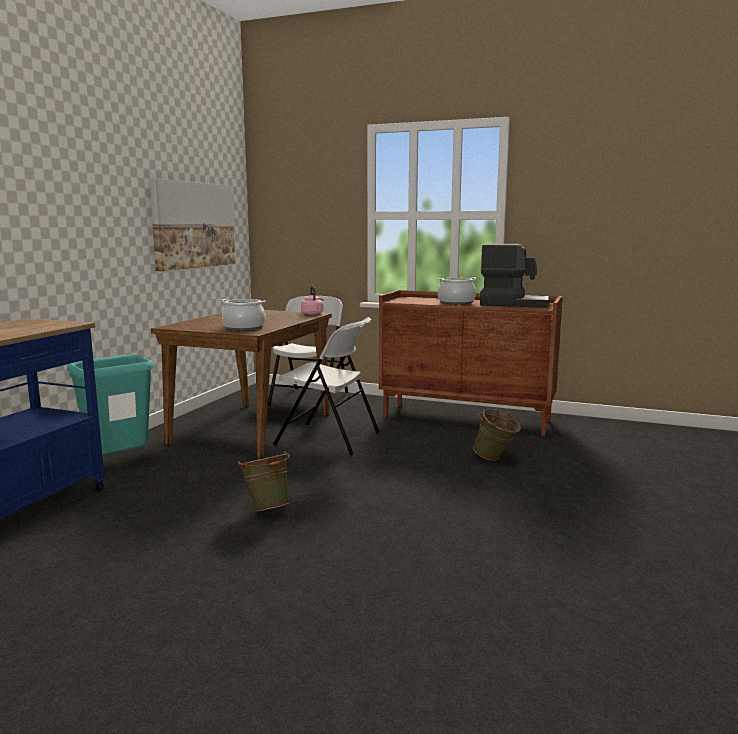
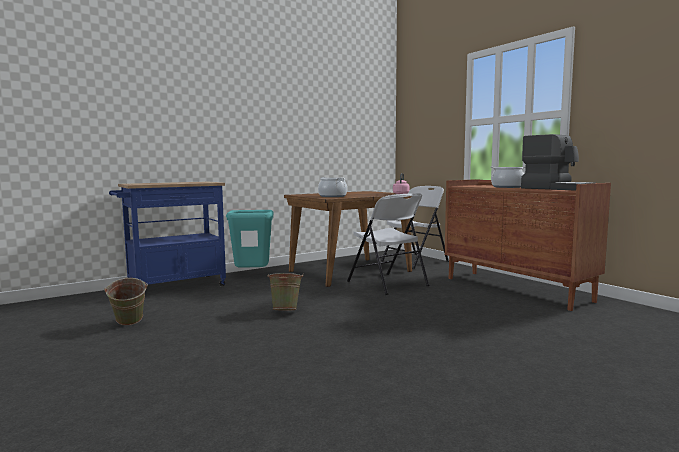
camera: 35 degrees right, 5 degrees down
picture [149,178,235,271] -> none
green bucket [473,409,521,461] -> green bucket moved to [104,278,148,326]

